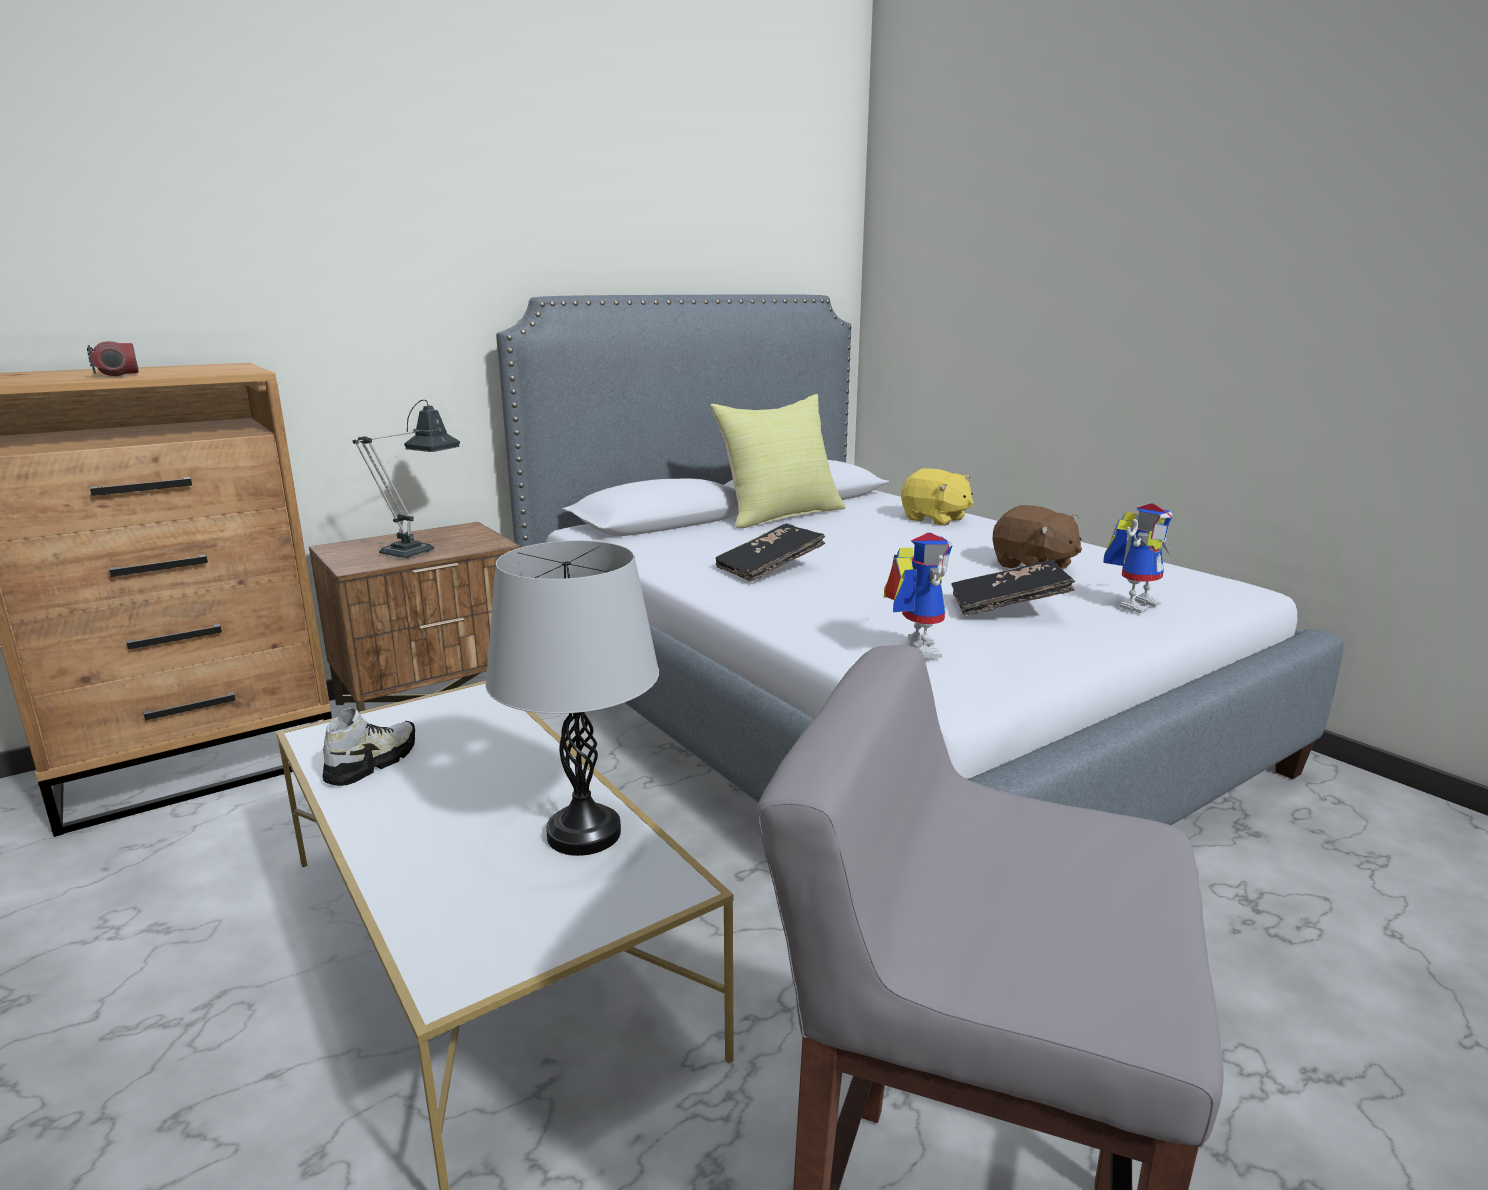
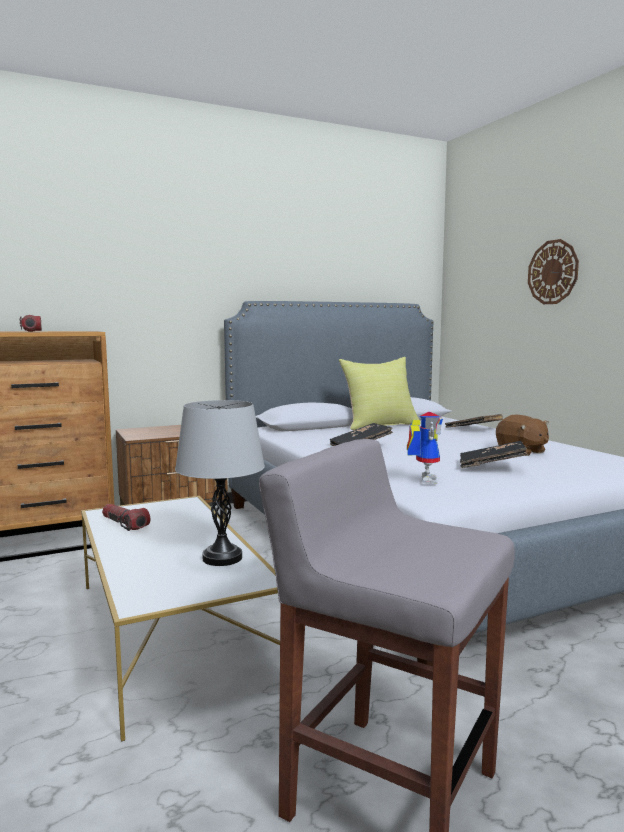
camera: 10 degrees right, 10 degrees down
shoe [323,707,415,786] -> flashlight [102,504,150,531]
table lamp [353,400,460,559] -> none
yellow plush toy [901,468,974,526] -> black book [445,414,503,428]
toy robot [1103,503,1172,613] -> none
none -> wall clock [528,239,579,304]

